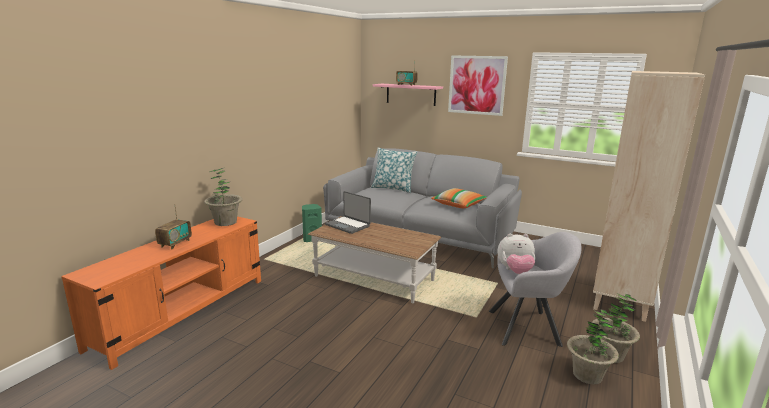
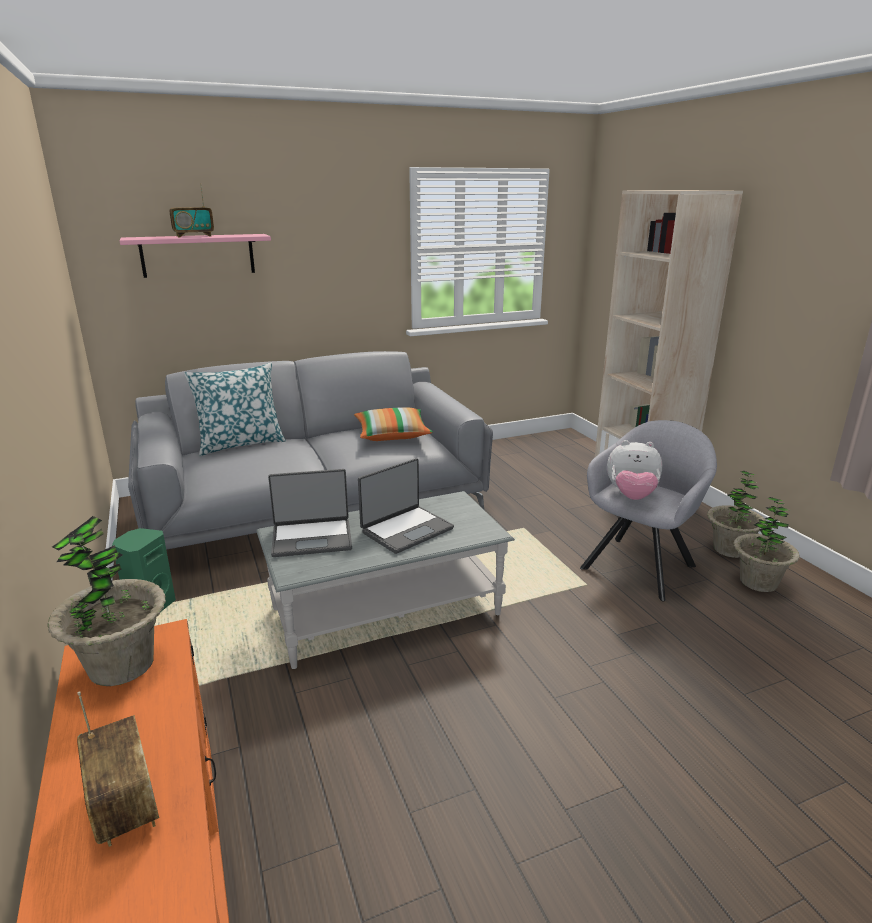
camera: 50 degrees left, 5 degrees up
brown coffee table [308,216,441,303] -> grey coffee table [256,491,515,669]
picture [448,55,508,116] -> none
plush toy [497,234,536,274] -> plush toy turned 60 degrees clockwise [607,440,662,500]
none -> laptop [358,458,454,554]

